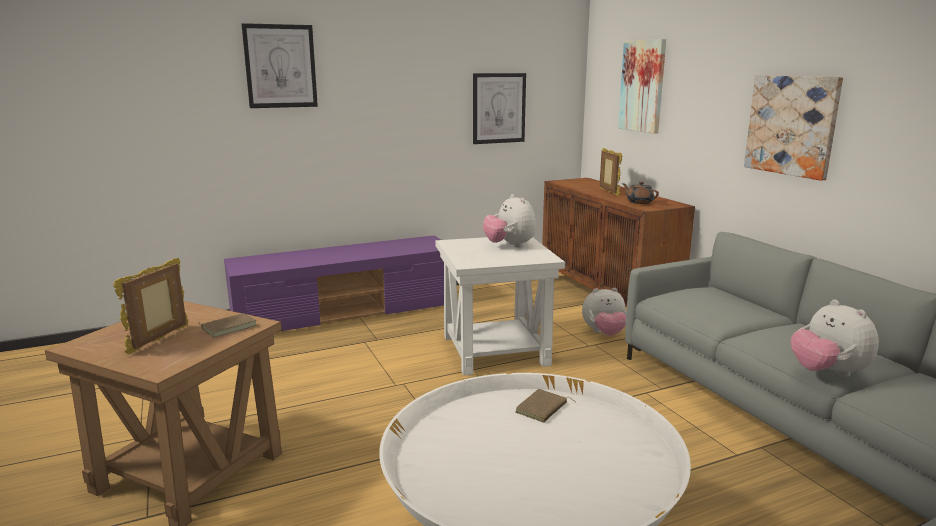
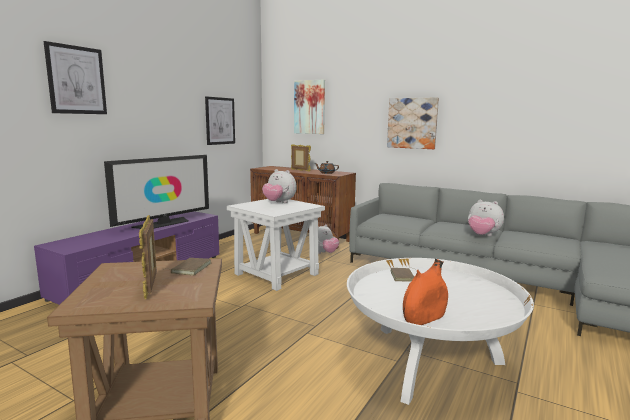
camera: 35 degrees left, 5 degrees down
none -> television [104,155,209,229]
none -> orange vase [403,259,448,325]

